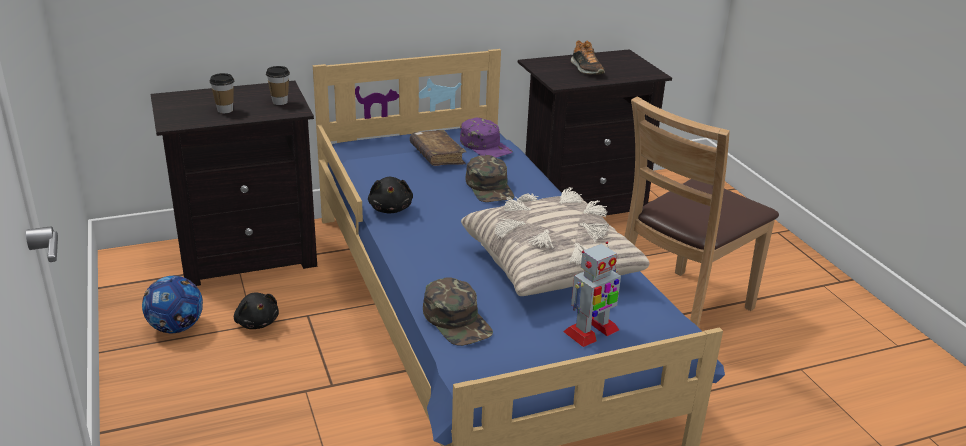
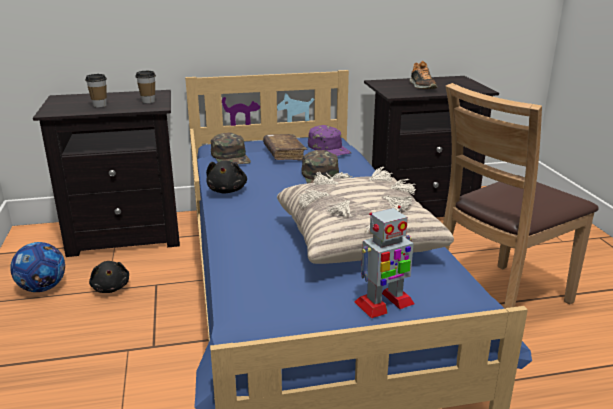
camera: 10 degrees right, 5 degrees down
green cap [423,277,493,346] -> green cap moved to [211,132,251,164]

